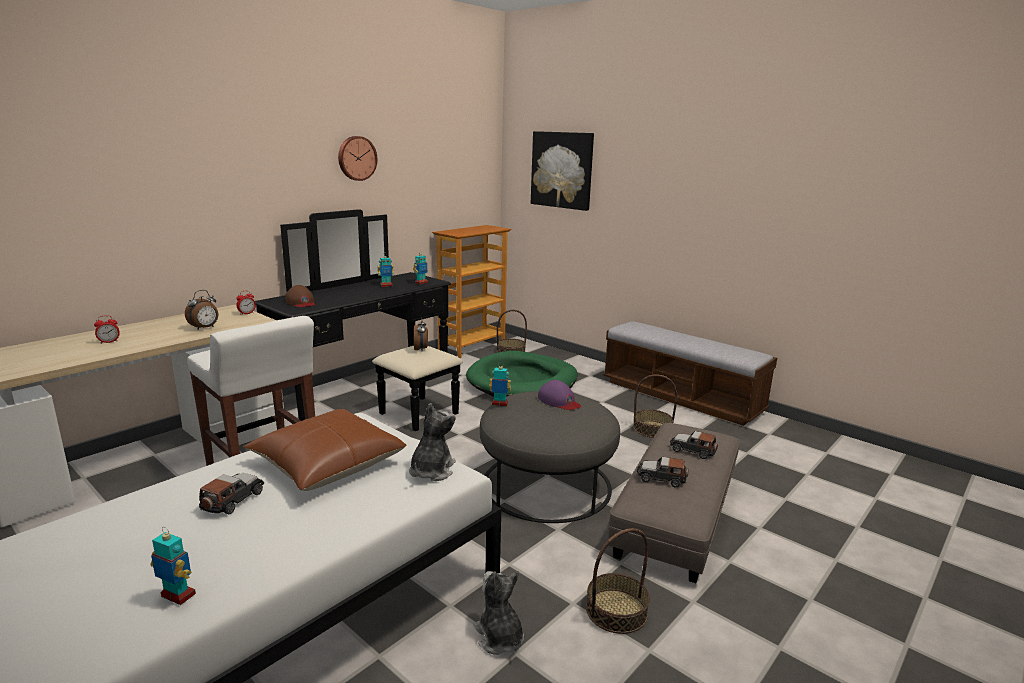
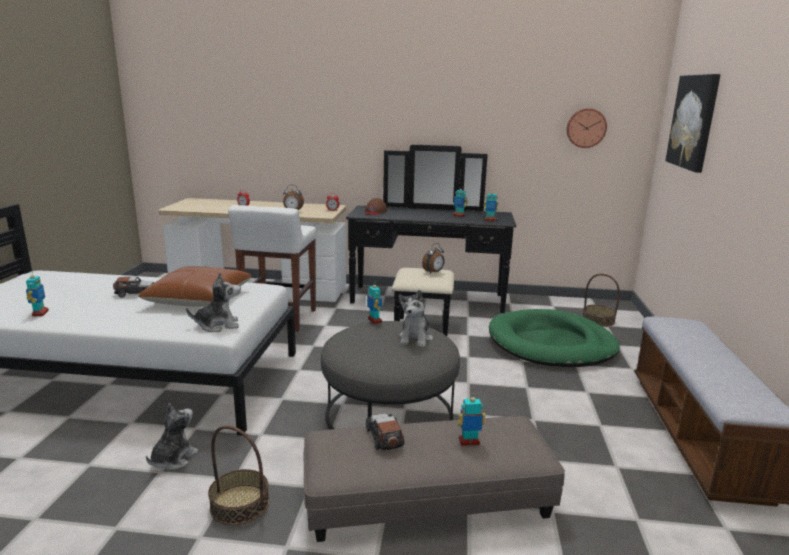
camera: 55 degrees right, 0 degrees up
wall clock [338,136,377,181] -> wall clock moved to [566,108,607,148]
bookcase [432,225,511,358] -> none
purple cap [538,380,581,410] -> plush toy [399,290,433,347]
basket [633,375,677,438] -> none
toy car [670,431,718,459] -> toy robot [457,393,485,446]

